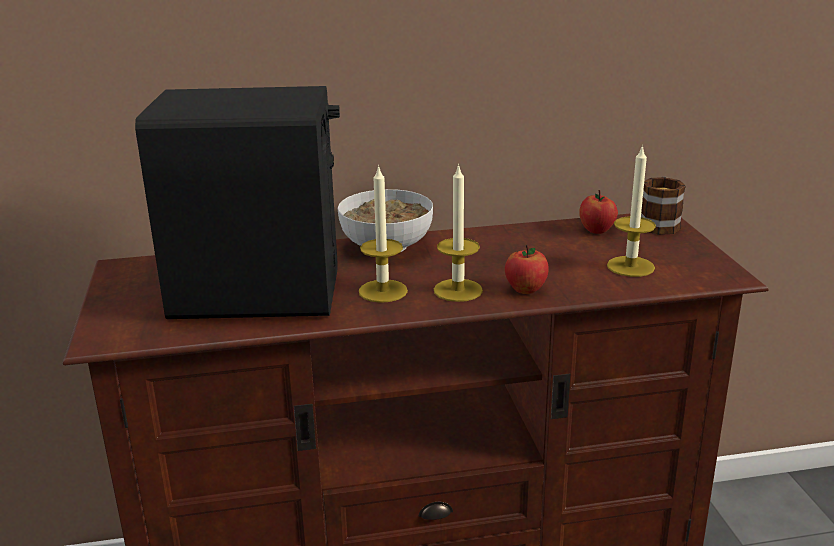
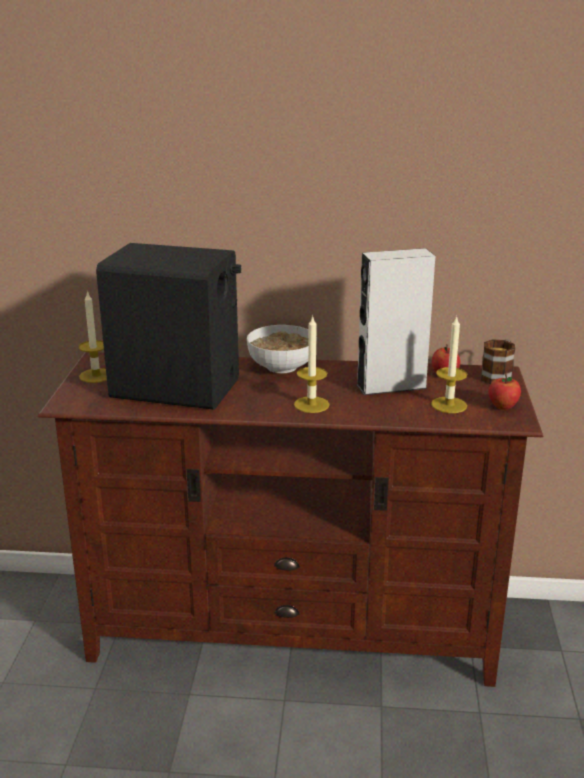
camera: 15 degrees right, 0 degrees up
candle [359,165,408,303] -> candle moved to [79,291,107,383]
apple [505,245,549,294] -> apple moved to [488,374,521,410]
none -> grey speaker [356,248,435,395]

